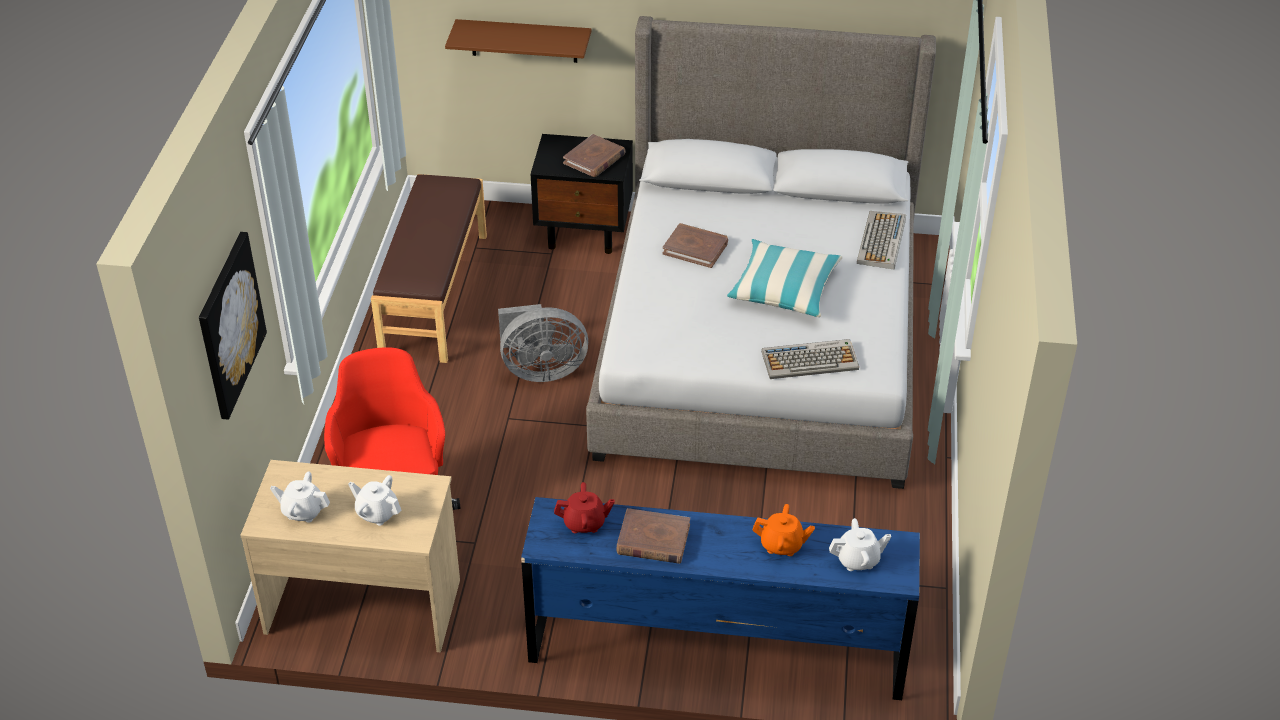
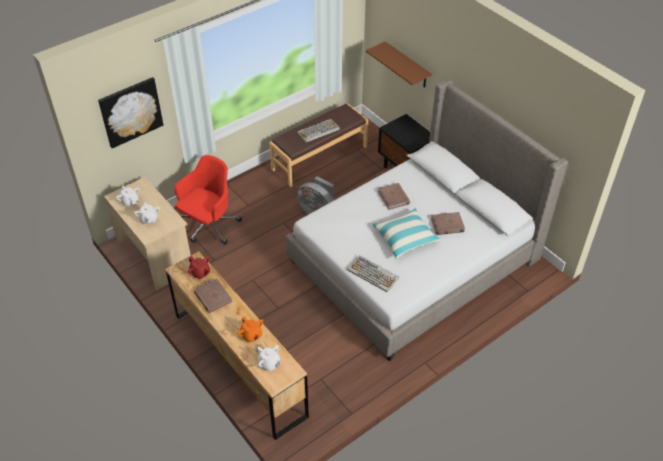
camera: 45 degrees right, 5 degrees up
blue dresser [521,497,920,700] -> brown dresser [165,251,309,440]
brown book [563,134,626,177] -> brown book moved to [431,212,465,235]
keyboard [857,211,906,270] -> keyboard moved to [297,119,340,143]

